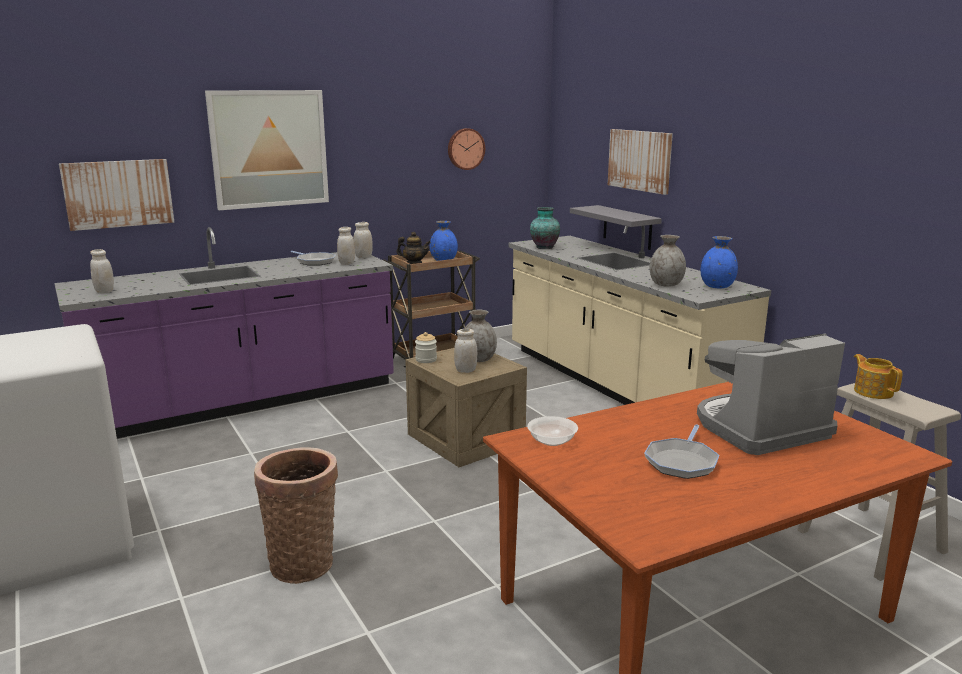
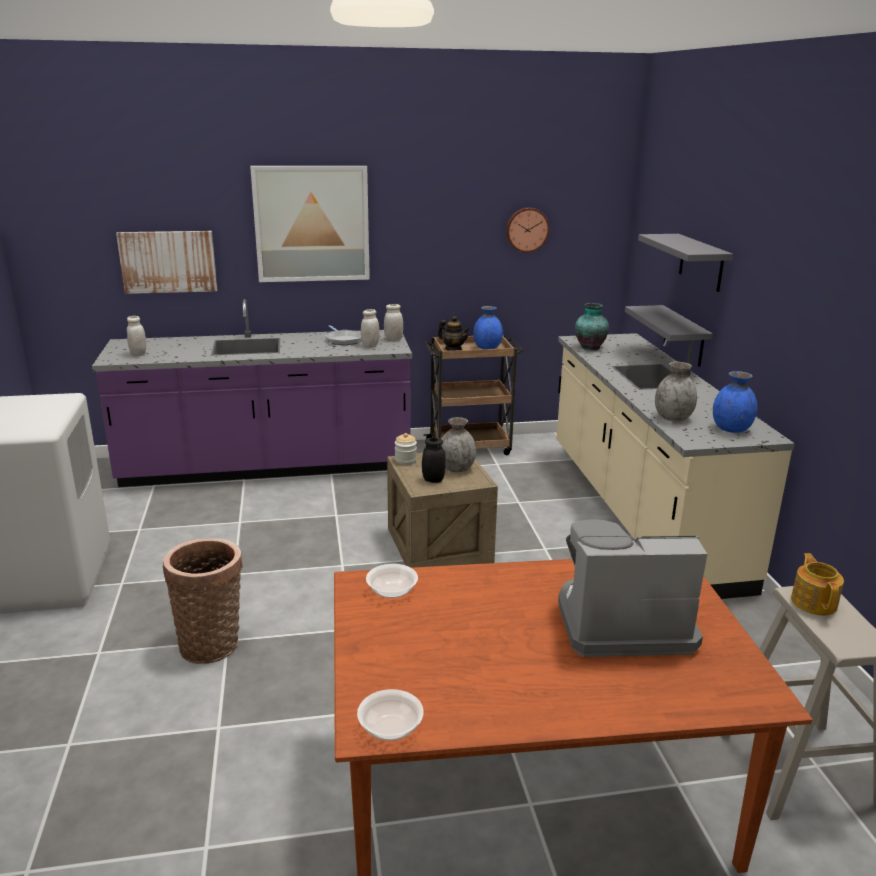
camera: 20 degrees right, 5 degrees up
white jar [454,329,477,373] -> black jar [422,438,446,483]
picture [608,129,673,195] -> grey shelf [638,234,733,292]
frying pan [644,424,719,479] -> none
none -> bowl [357,689,424,741]

